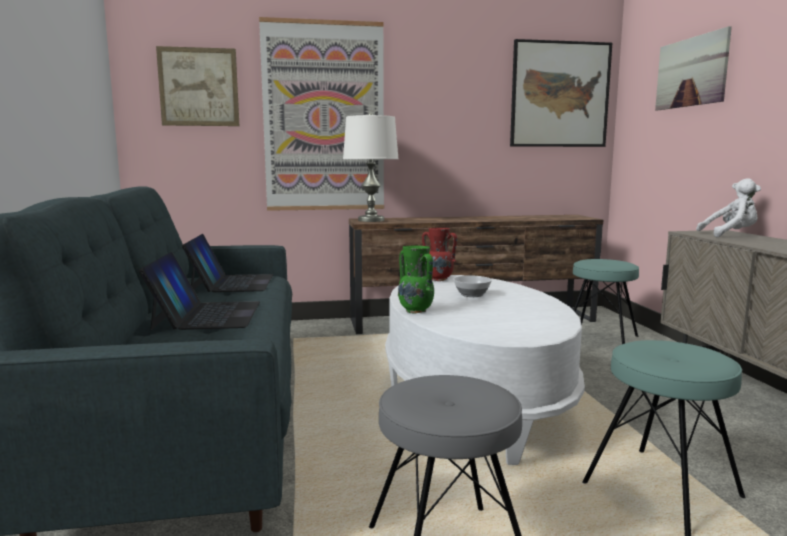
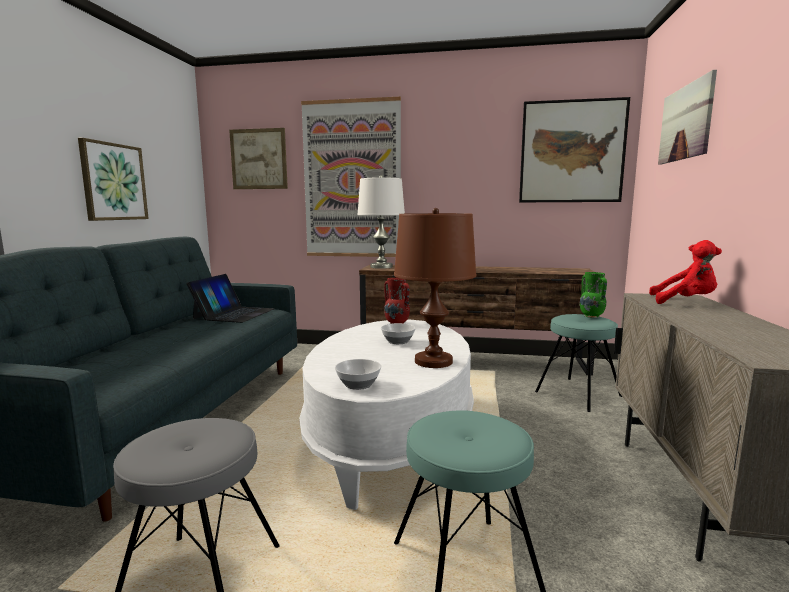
camera: 20 degrees right, 0 degrees up
laptop [139,252,260,330] -> none
green vase [398,245,434,313] -> green vase moved to [579,272,607,318]
white plush toy [696,178,761,237] -> red plush toy [649,240,722,304]
none -> picture [78,138,149,221]
none -> bowl [335,359,381,390]
none -> brown table lamp [394,208,476,368]

